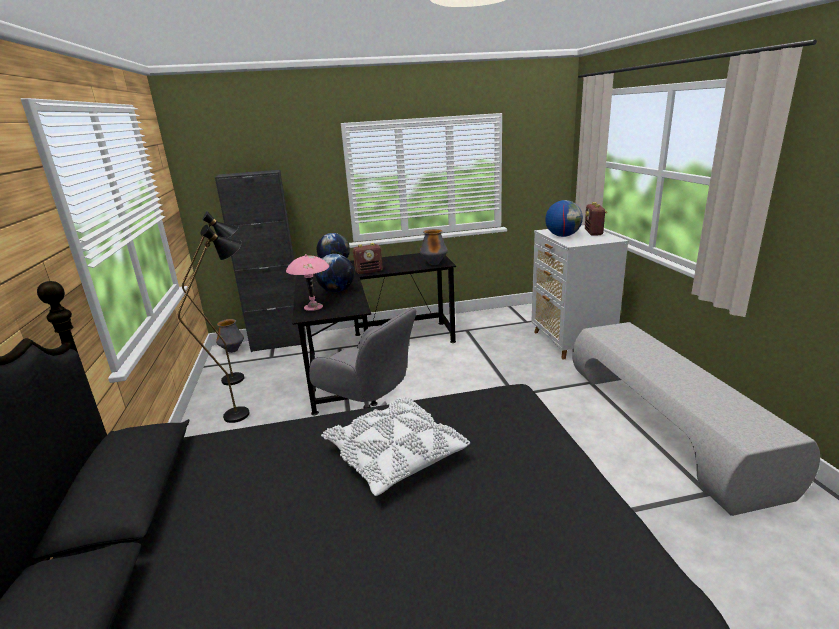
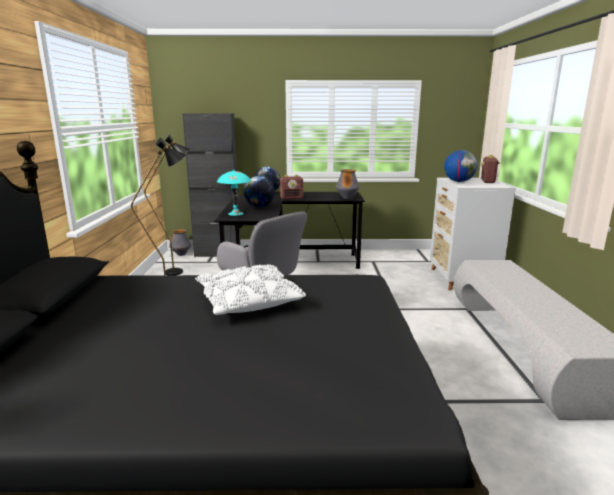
camera: 10 degrees right, 5 degrees down
pink table lamp [286,254,329,311] -> turquoise table lamp [217,169,251,216]

